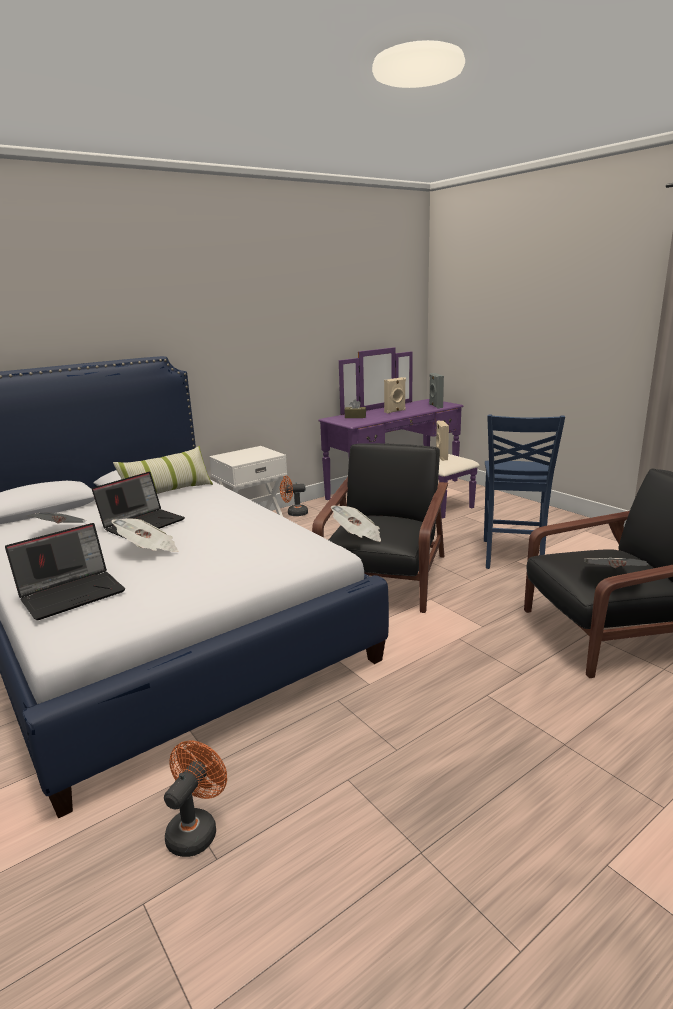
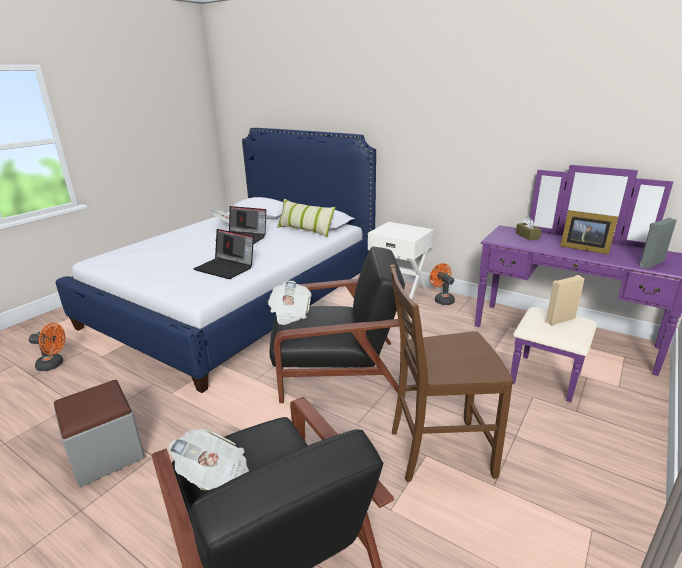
camera: 70 degrees right, 5 degrees up
laptop [5,523,125,620] -> laptop moved to [193,229,254,279]
newspaper [111,518,179,552] -> none
beige speaker [384,377,406,413] -> picture frame [560,210,618,255]
blue chair [484,415,565,569] -> brown chair [390,265,513,482]
none -> grey ottoman [54,380,145,487]

